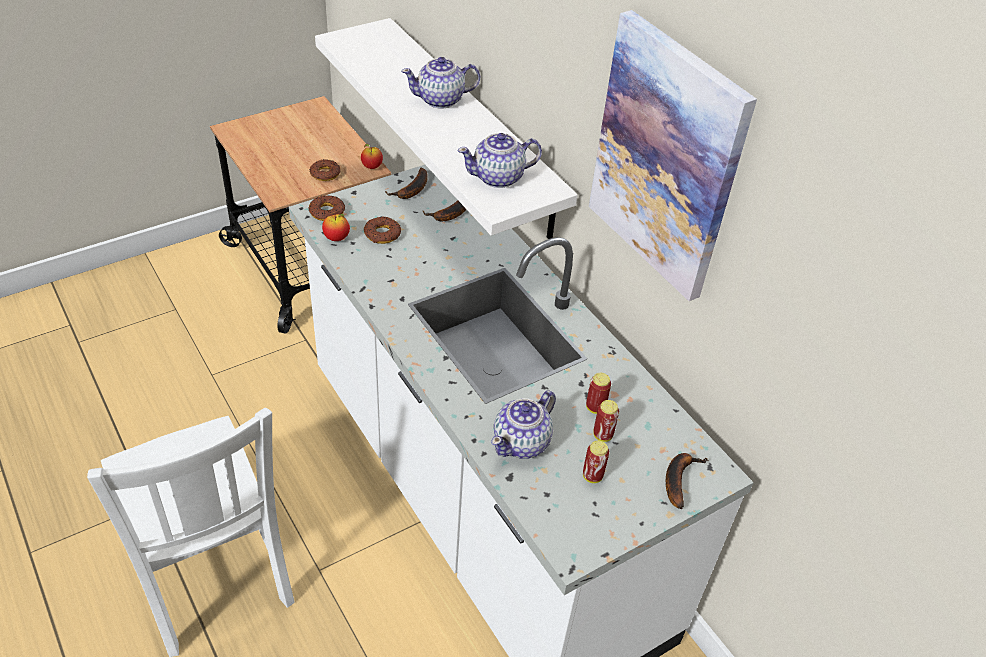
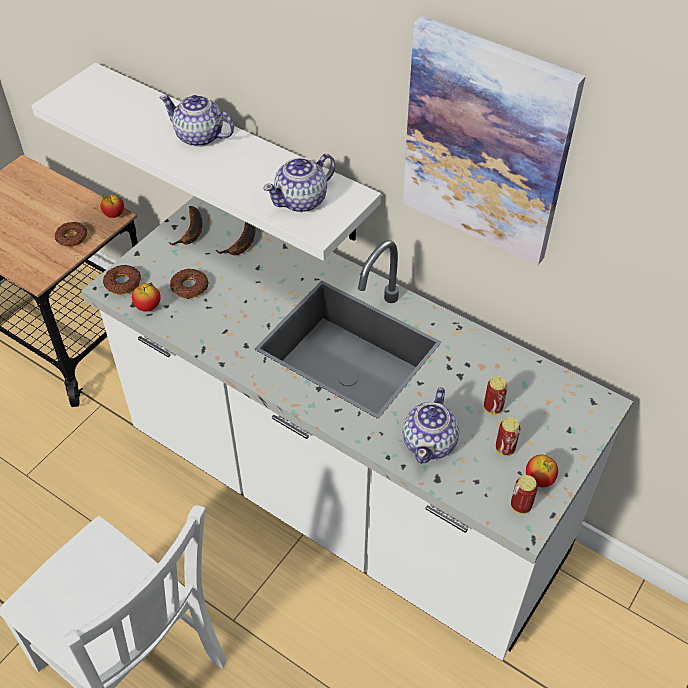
camera: 20 degrees left, 5 degrees up
teapot [401,57,480,109] -> teapot turned 60 degrees clockwise [159,95,234,147]
can [586,373,611,414] -> can moved to [511,475,538,514]
banana [666,453,708,509] -> none
none -> apple [526,455,558,487]

